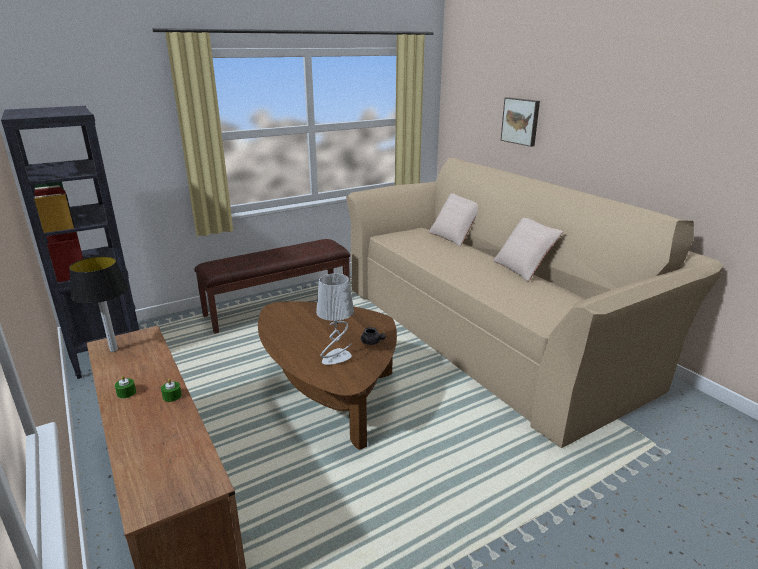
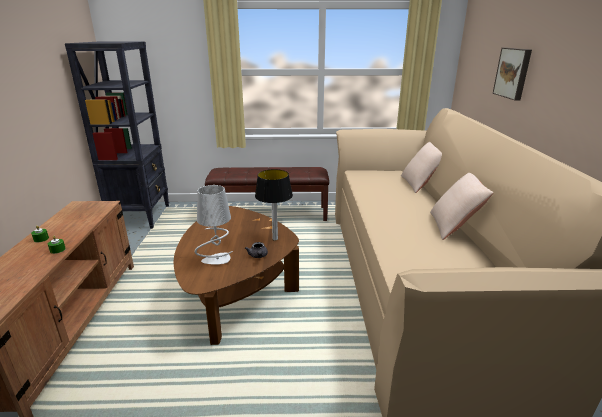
camera: 30 degrees right, 0 degrees up
table lamp [69,256,128,352] -> table lamp moved to [255,169,293,241]

